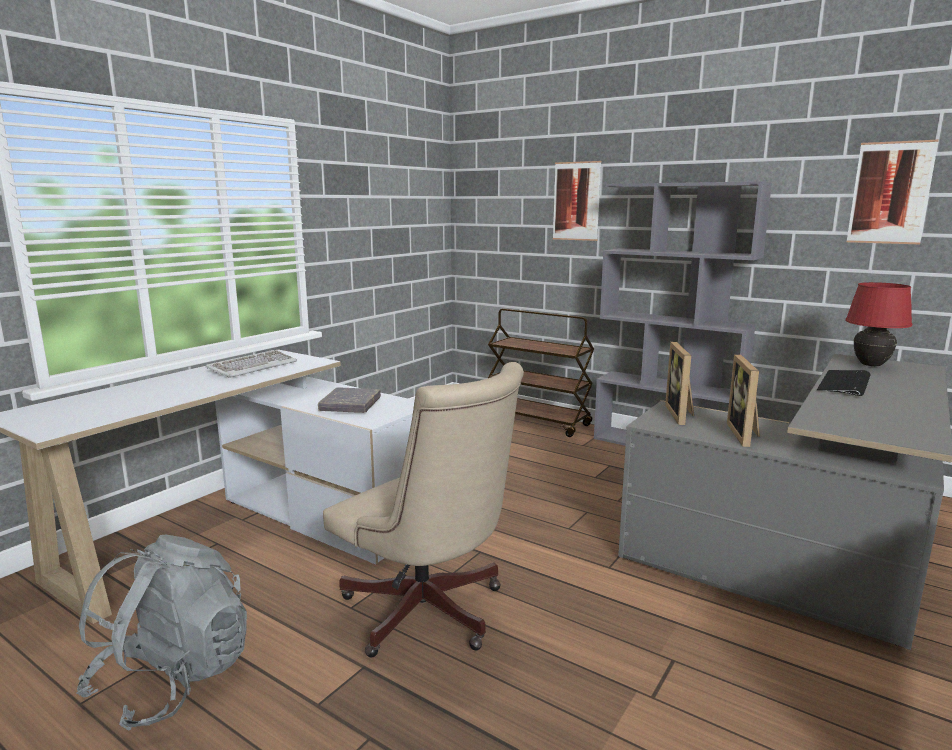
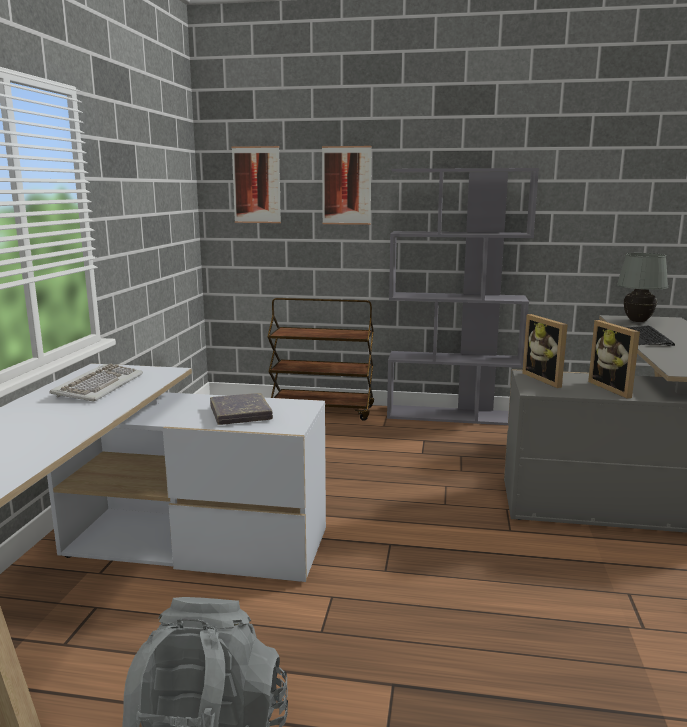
camera: 25 degrees left, 0 degrees up
beige office chair [323,362,524,658] -> none
red table lamp [845,282,912,366] -> grey table lamp [617,253,668,322]
picture [847,140,939,244] -> picture moved to [232,146,281,223]

